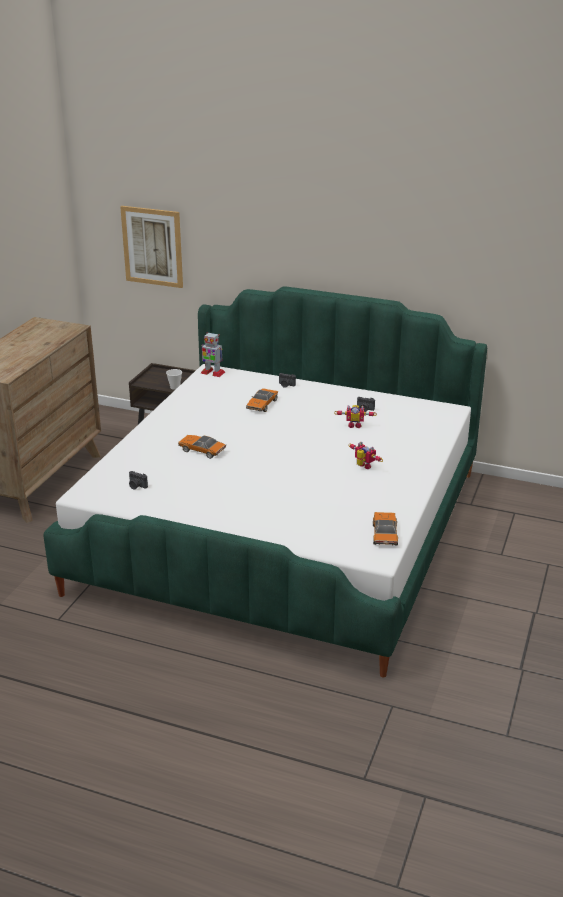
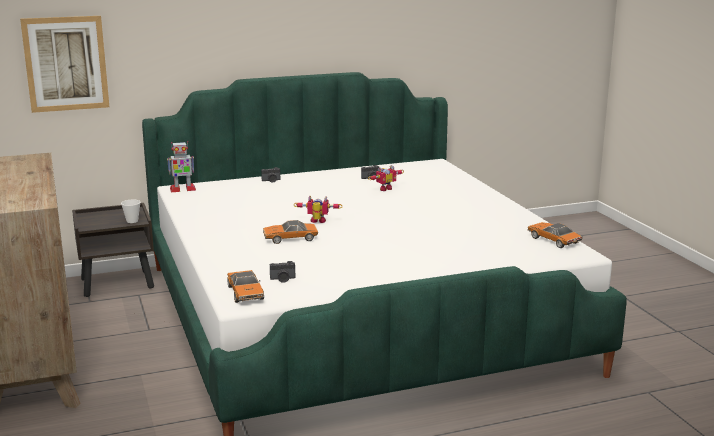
camera: 40 degrees left, 10 degrees down
toy car [246,388,278,412] -> toy car moved to [227,270,264,303]
toy robot [348,442,383,469] -> toy robot moved to [294,196,342,223]

